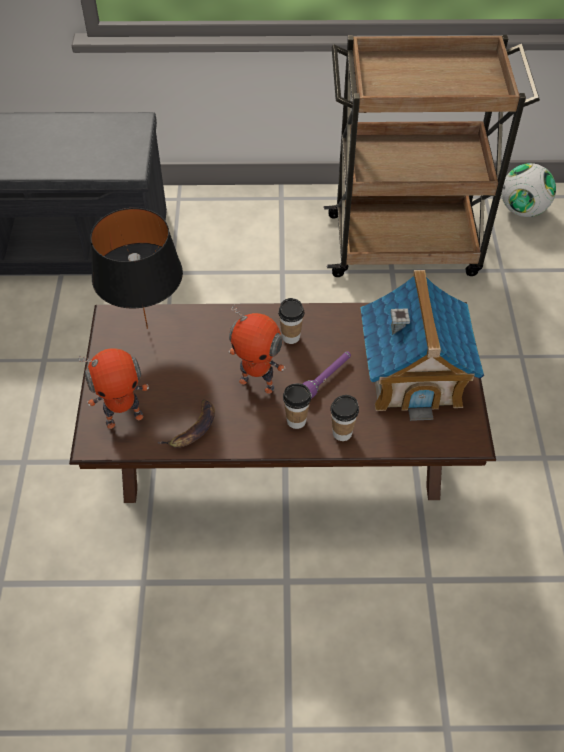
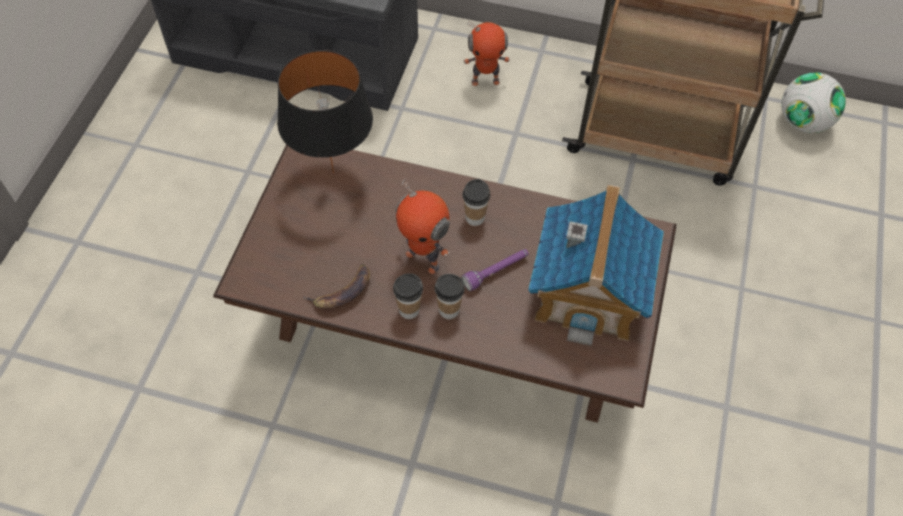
camera: 15 degrees right, 5 degrees up
toy robot [79,348,149,429] -> toy robot moved to [464,20,510,86]
cup [330,395,359,441] -> cup moved to [393,273,423,319]

